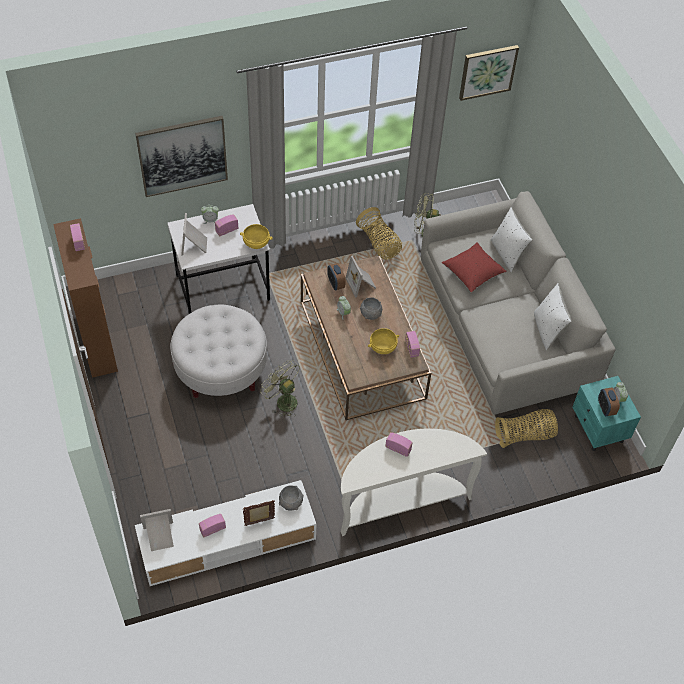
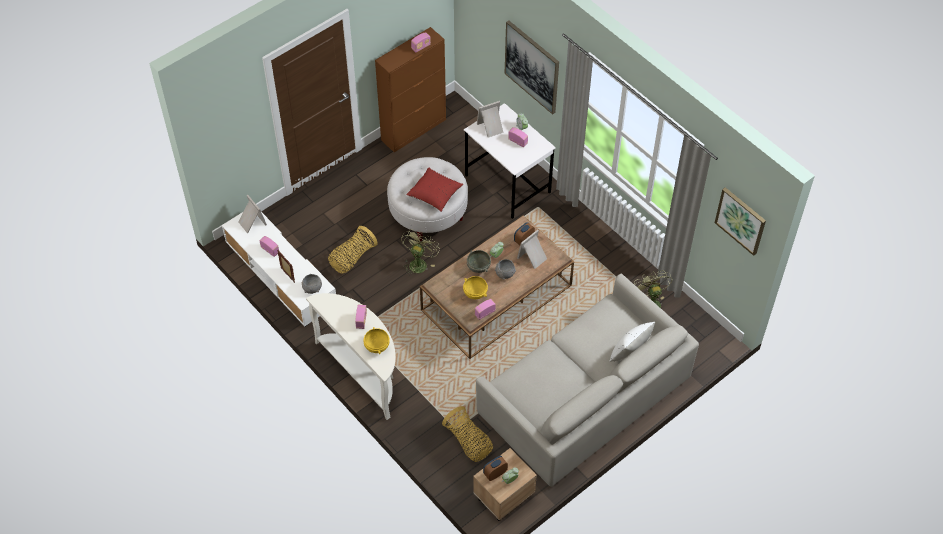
camera: 70 degrees right, 0 degrees up
yellow bowl [240,224,273,249] -> yellow bowl moved to [364,327,390,354]
basket [356,207,402,260] -> basket moved to [328,226,378,274]
red pillow [442,242,507,293] -> red pillow moved to [406,167,463,212]
white pillow [534,283,571,351] -> none
turquoise nightstand [572,376,641,451] -> beige nightstand [473,448,537,521]
none -> grey bowl [467,250,491,273]

